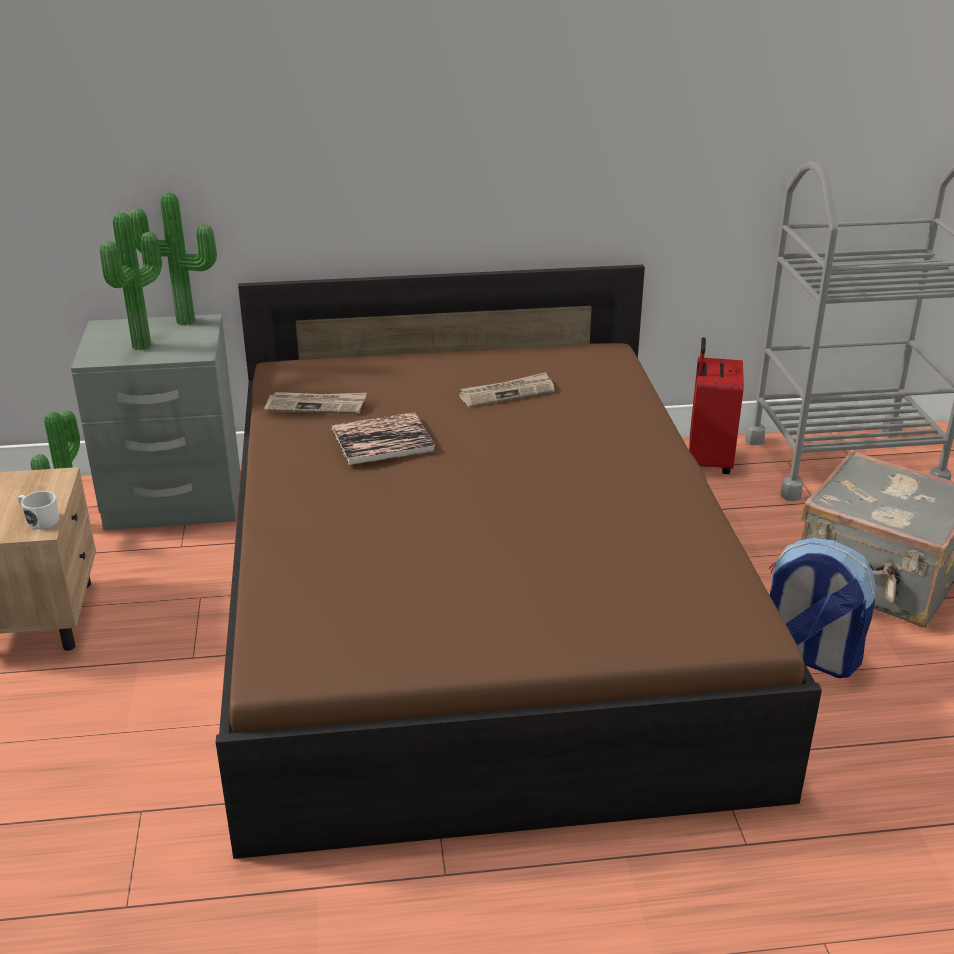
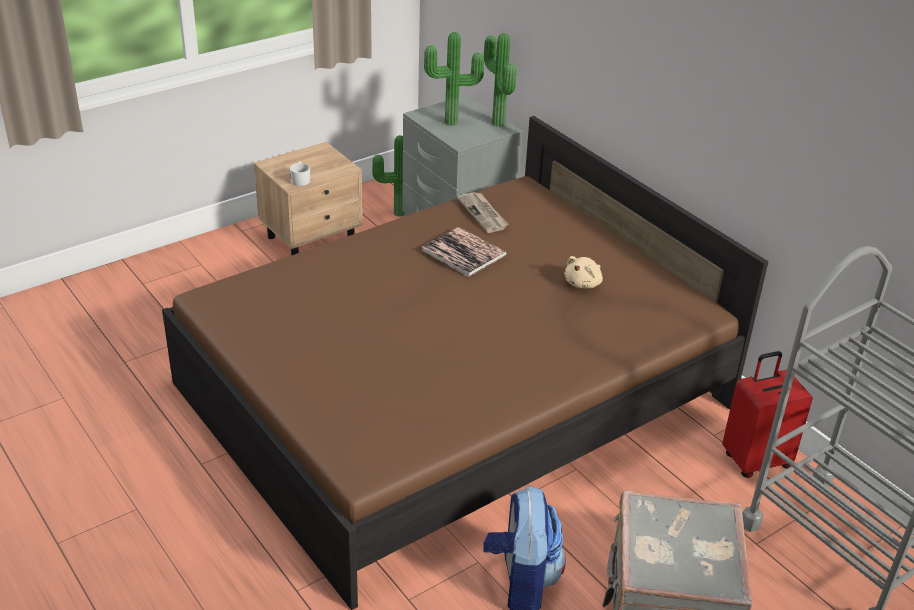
camera: 60 degrees right, 5 degrees up
newspaper [459,372,555,407] -> beige plush toy [564,256,603,289]

